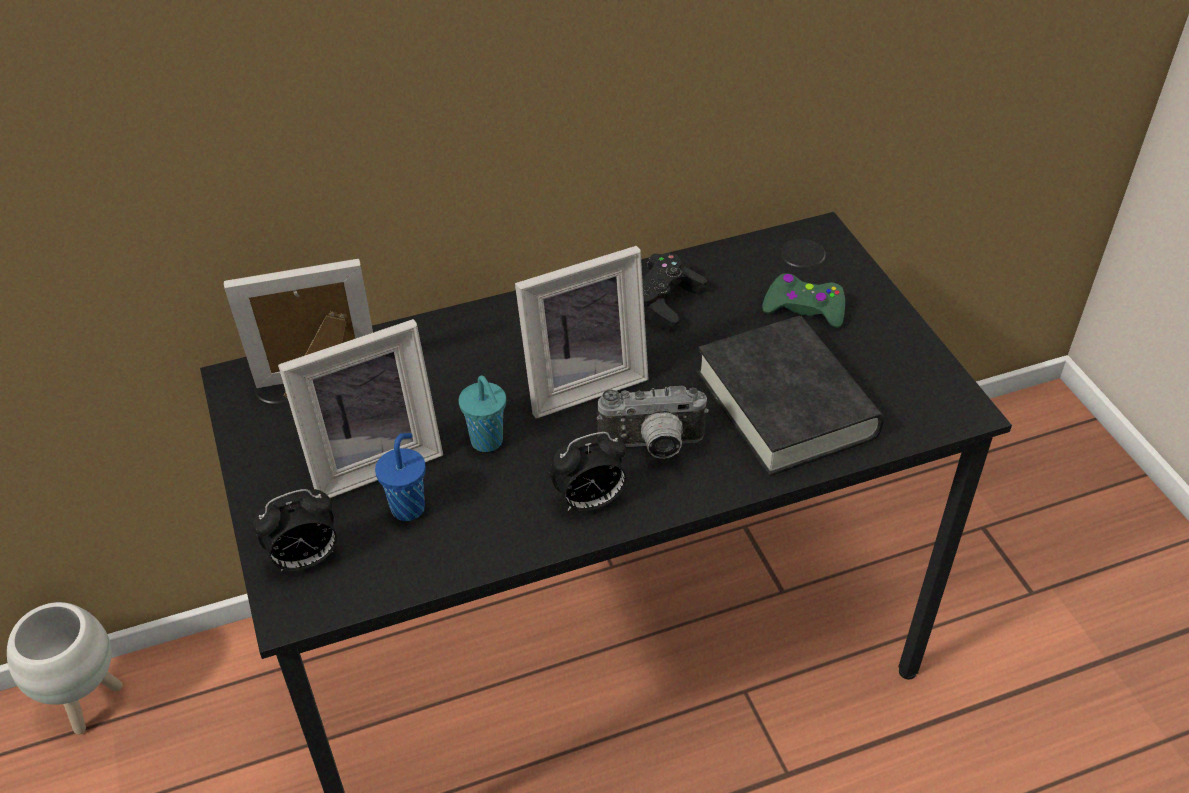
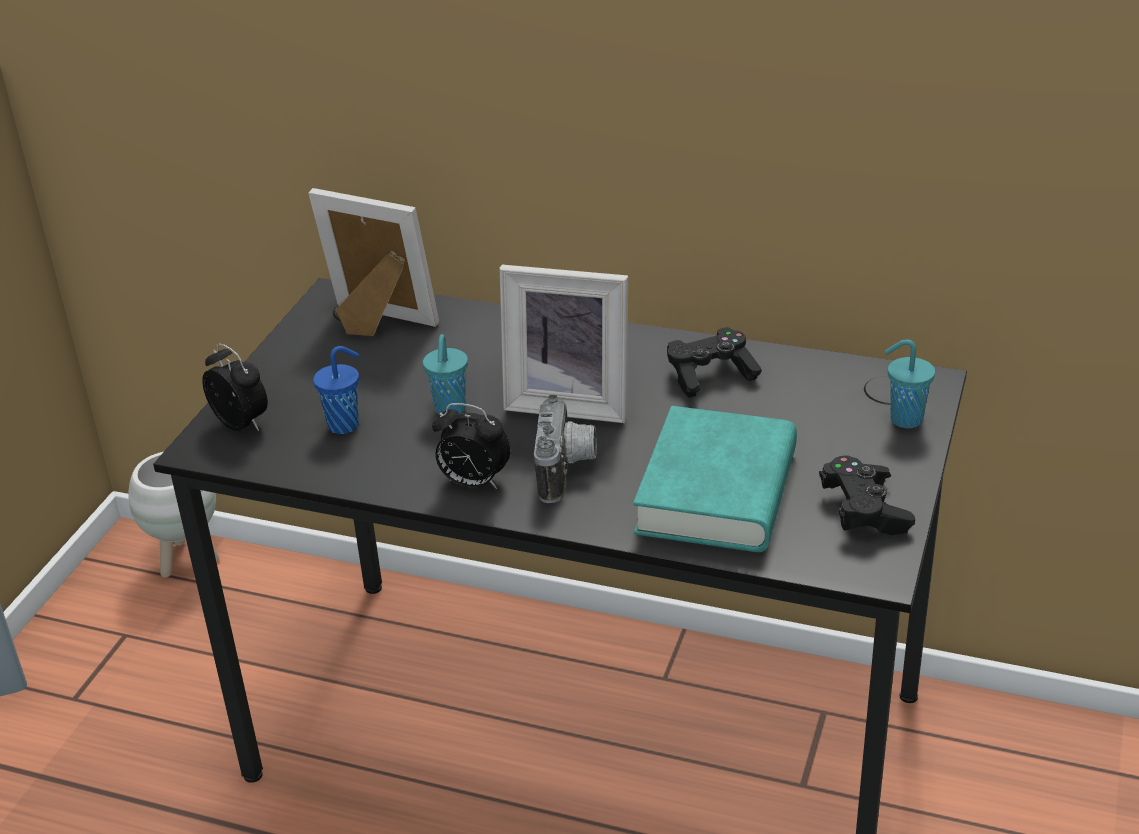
camera: 40 degrees right, 10 degrees down
alarm clock [252,489,337,571] -> alarm clock turned 150 degrees counterclockwise [202,343,268,431]
picture frame [278,319,443,498] -> none
camera [597,386,709,459] -> camera turned 120 degrees counterclockwise [534,394,597,503]
black book [697,316,884,476] -> turquoise book [633,406,797,552]
green game controller [762,273,845,328] -> none
none -> black game controller [819,456,915,535]
none -> turquoise cup [885,339,935,428]

